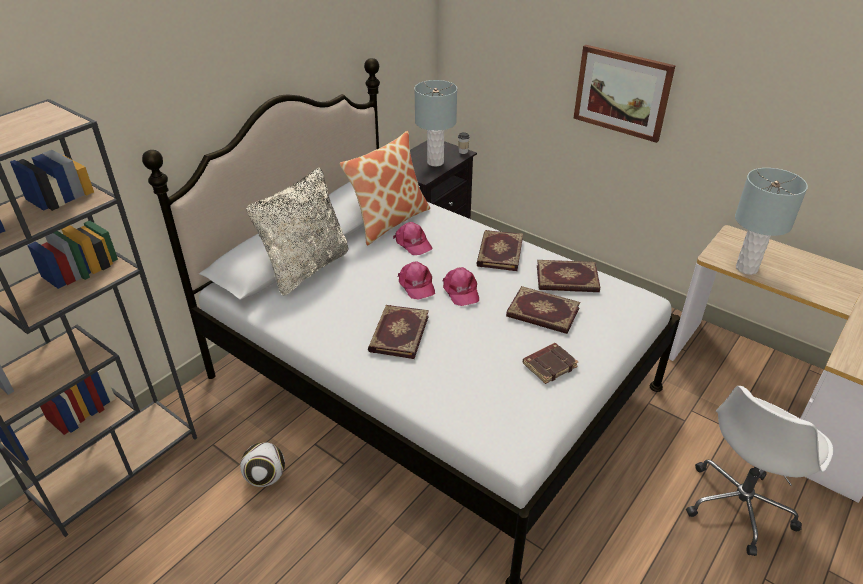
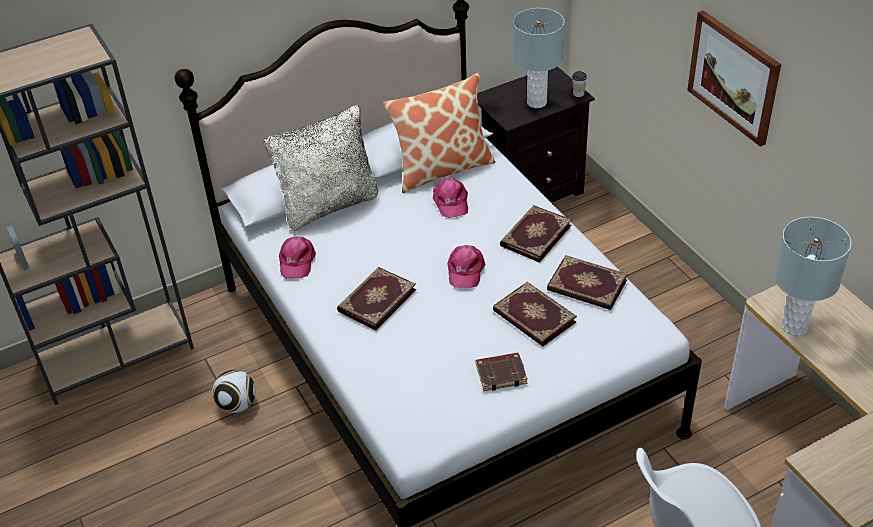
camera: 25 degrees right, 5 degrees up
pink cap [398,261,435,299] -> pink cap moved to [279,236,316,278]

